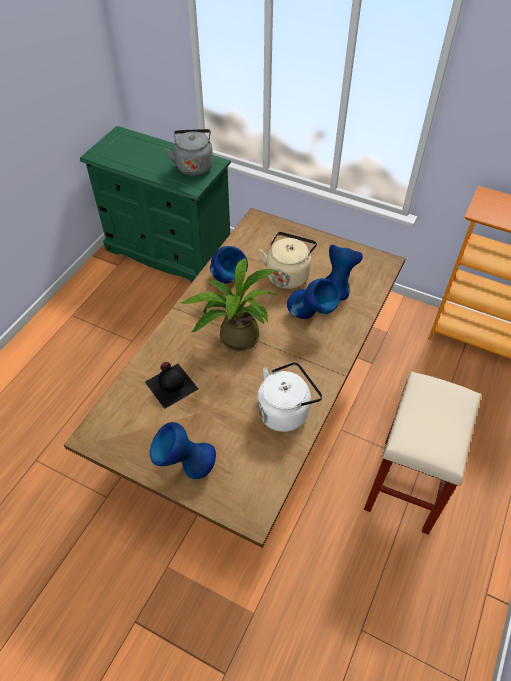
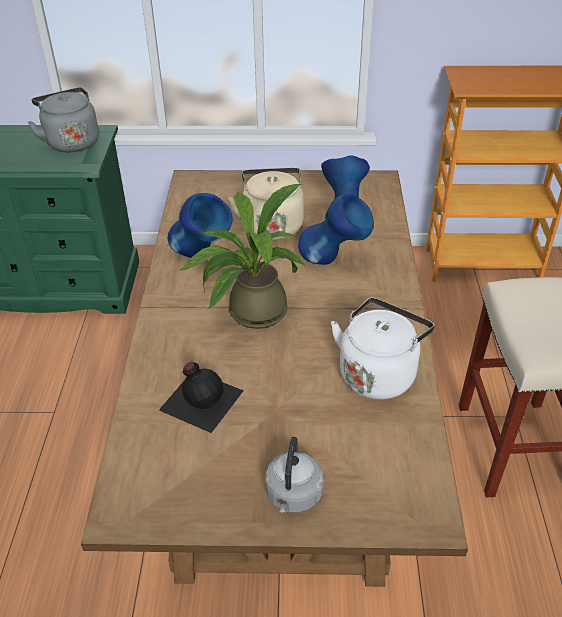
camera: 25 degrees left, 10 degrees down
blue vase [150,422,216,479] -> grey kettle [265,437,324,513]

